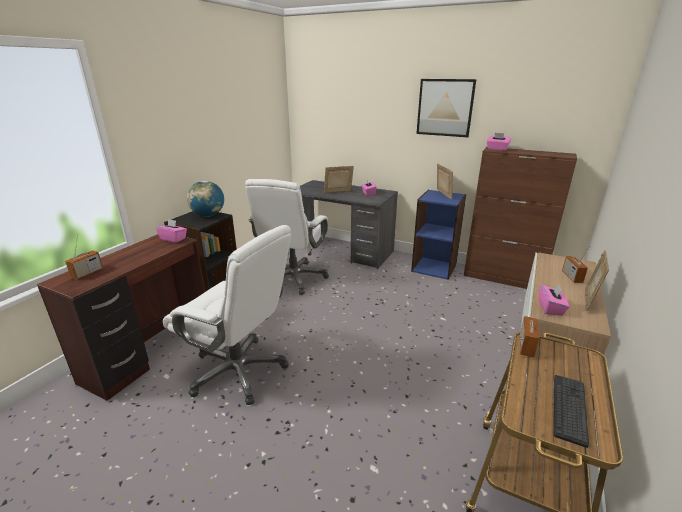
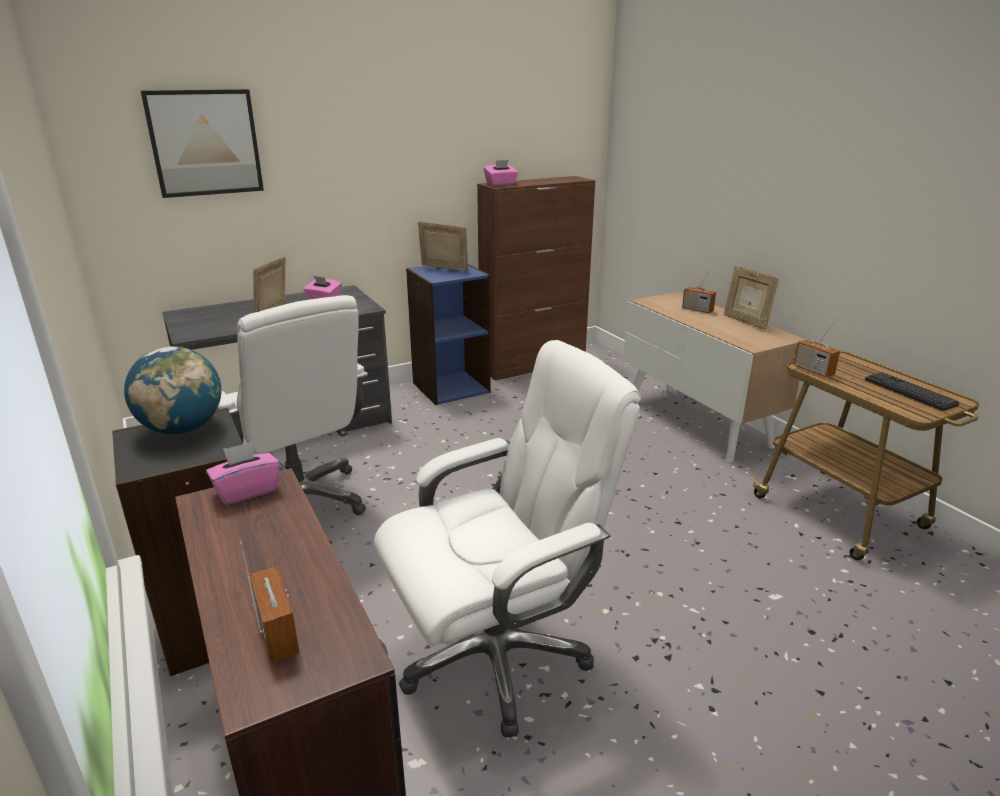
camera: 55 degrees left, 0 degrees up
picture [416,79,476,137] -> picture moved to [141,89,264,198]
pink tissue box [539,284,570,316] -> none

